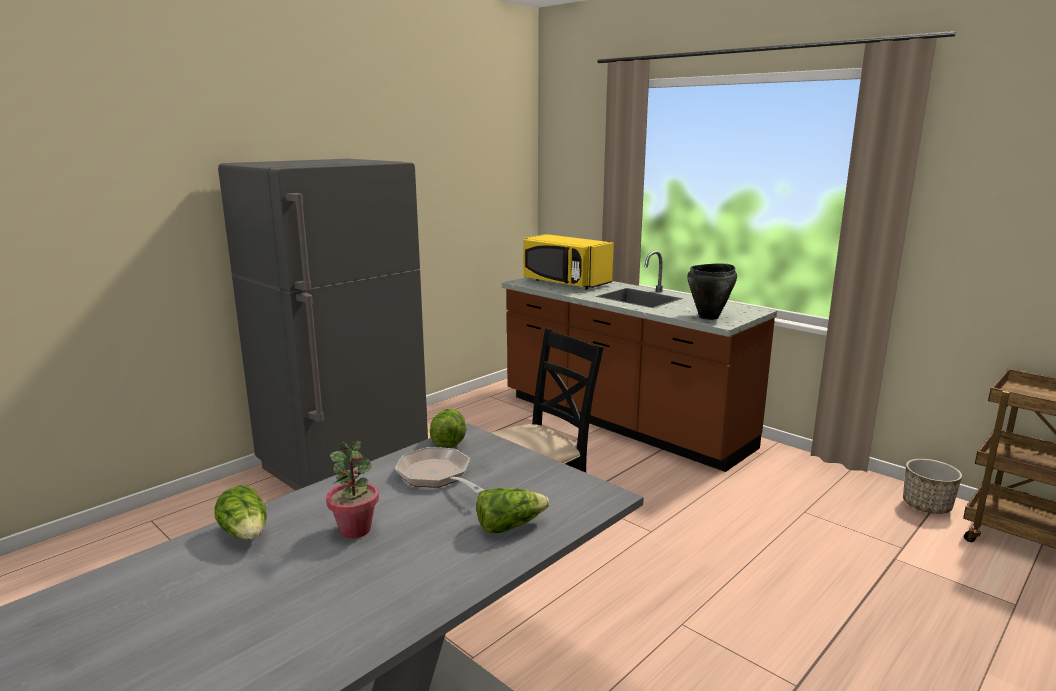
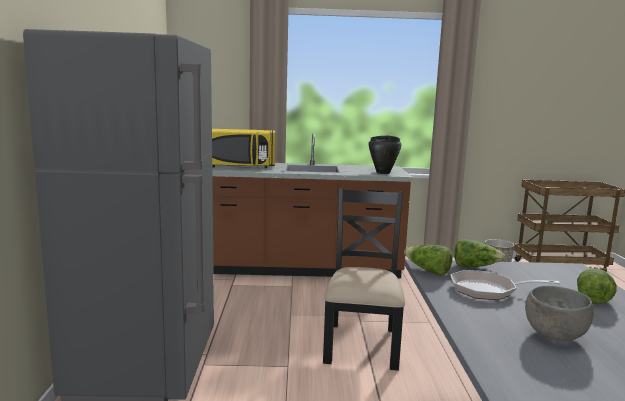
camera: 45 degrees left, 5 degrees down
lettuce [215,485,267,540] -> lettuce moved to [454,239,505,267]
potted plant [326,441,379,538] -> grey bowl [525,286,594,341]

